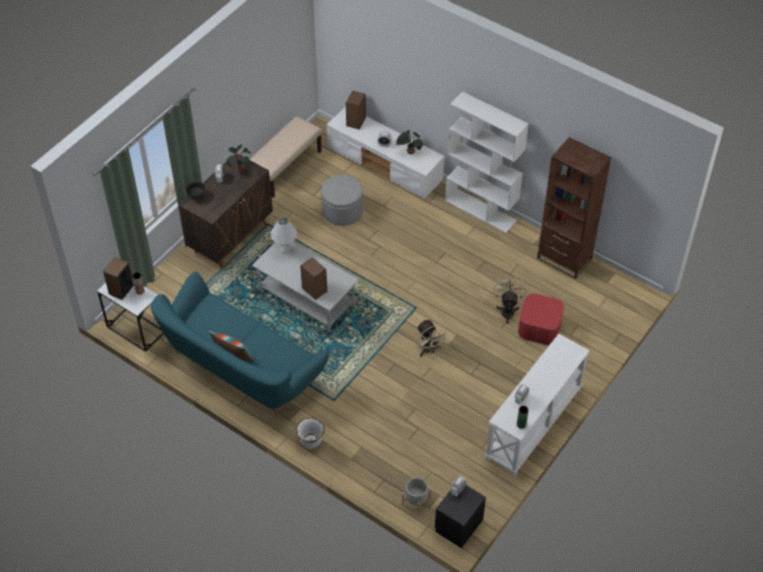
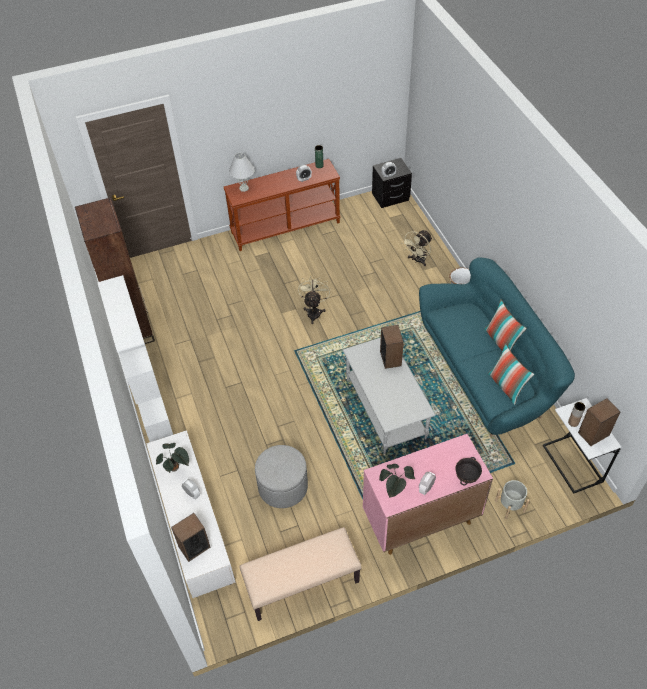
camera: 145 degrees left, 0 degrees up
brown cabinet [179,153,273,268] -> pink cabinet [363,434,493,555]
white table lamp [271,217,297,253] -> white table lamp moved to [229,153,255,192]
grey planter [402,478,432,516] -> grey planter moved to [495,480,530,519]
white console table [485,334,590,478] -> brown console table [224,159,341,251]
beige fan [493,277,526,324] -> beige fan moved to [401,230,432,266]
ottoman [518,293,564,345] -> none
none -> pillow [488,343,534,405]

